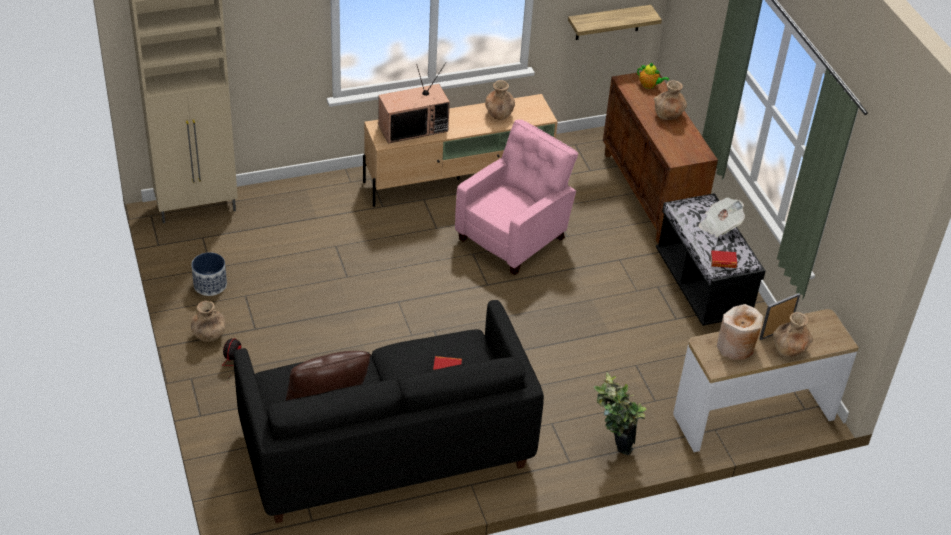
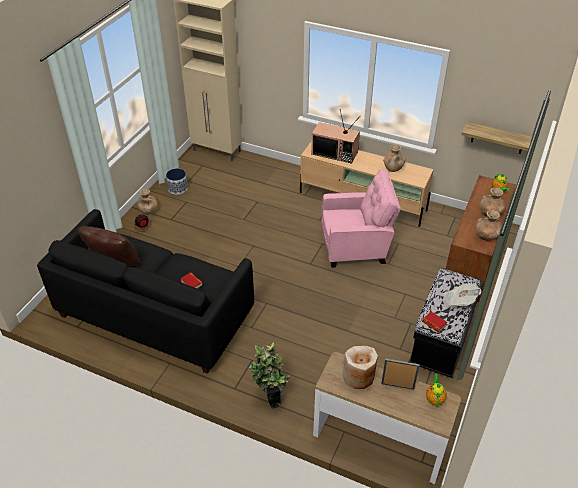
camera: 45 degrees right, 0 degrees up
brown vase [773,312,813,357] -> brown vase moved to [476,210,502,241]
none -> teapot [426,373,447,407]

